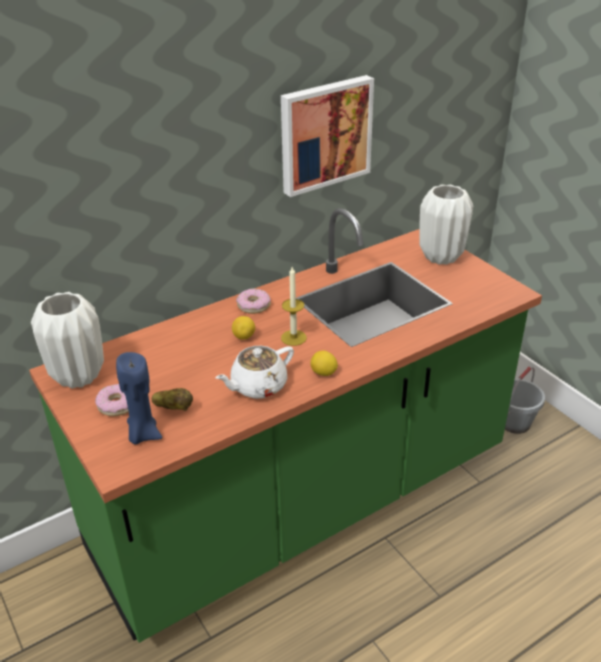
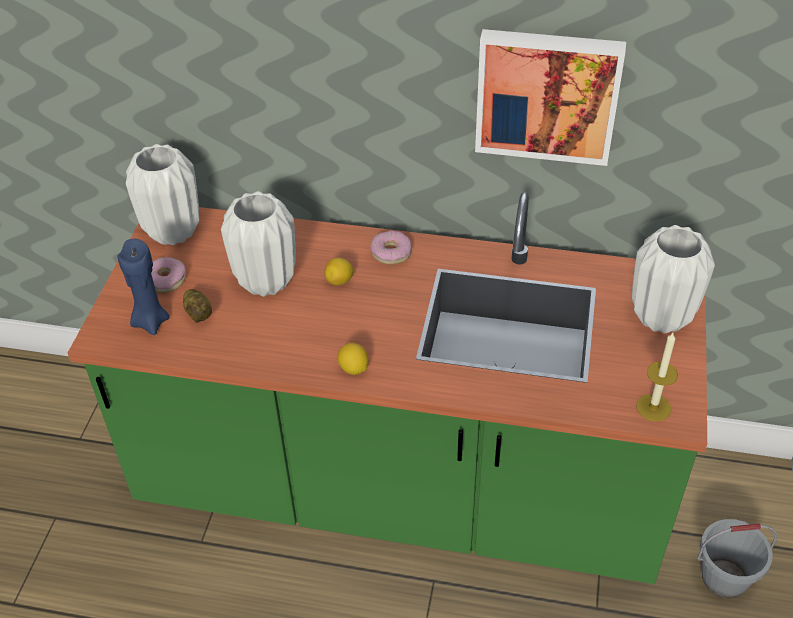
camera: 45 degrees right, 10 degrees up
white teapot [215,346,294,399] -> none
candle [281,267,307,346] -> candle moved to [636,333,678,421]
none -> white vase [221,191,295,297]

